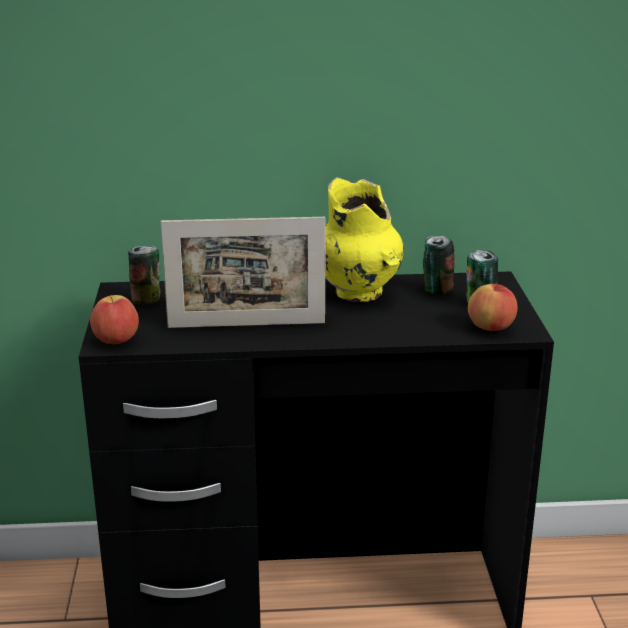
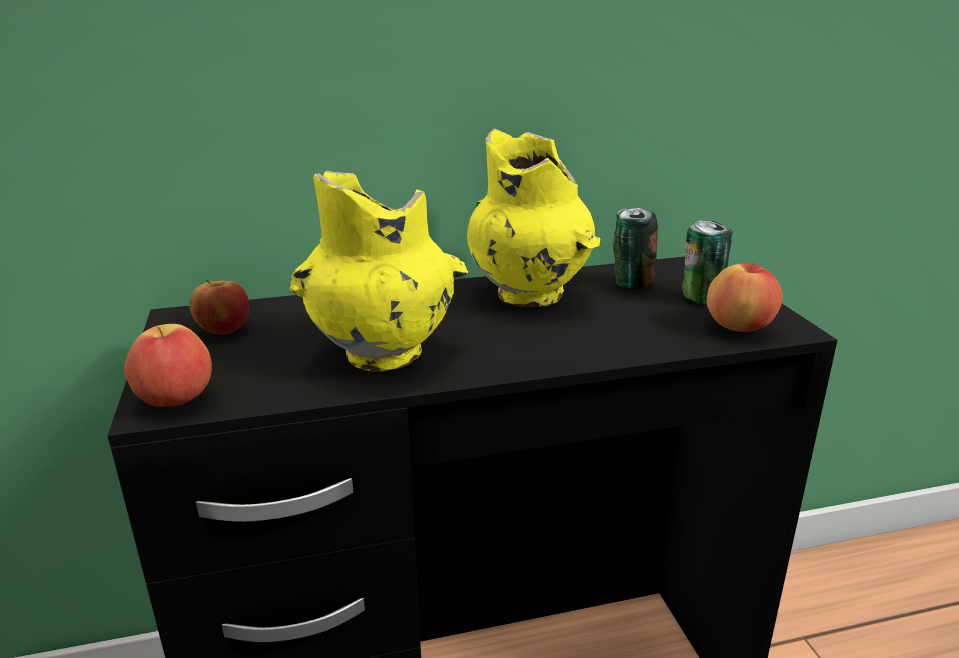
camera: 10 degrees left, 0 degrees up
can [128,246,160,305] -> apple [189,280,249,334]
picture frame [160,217,326,328] -> yellow vase [289,171,468,371]

